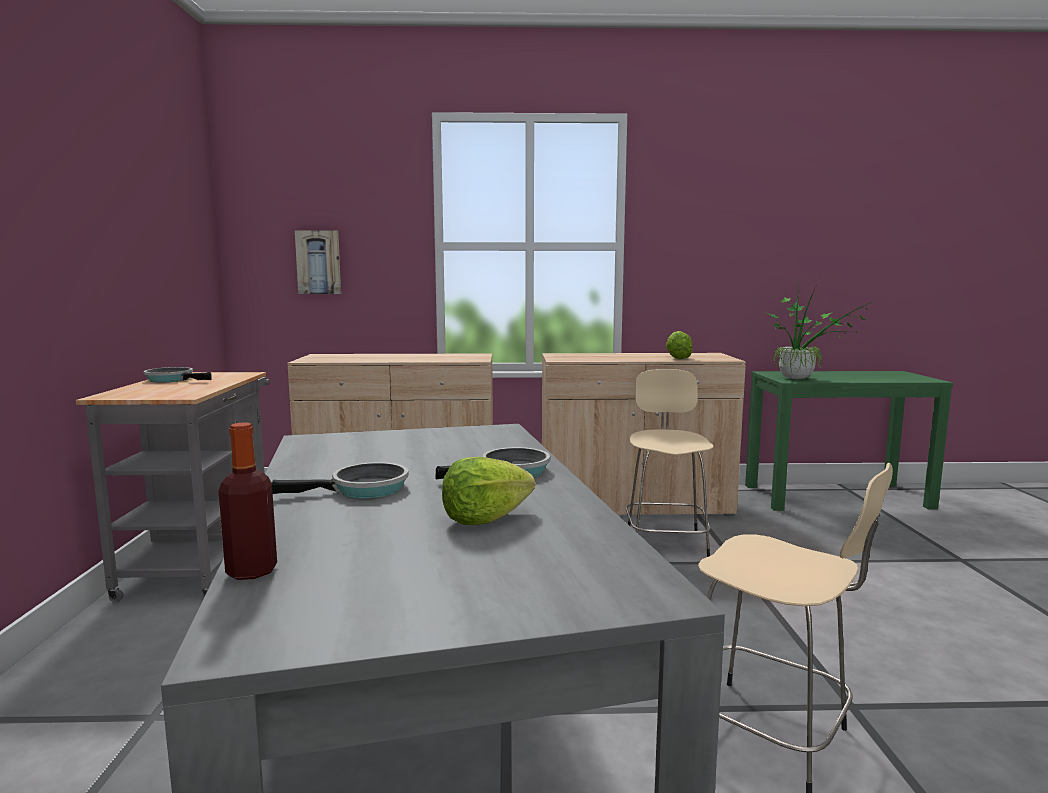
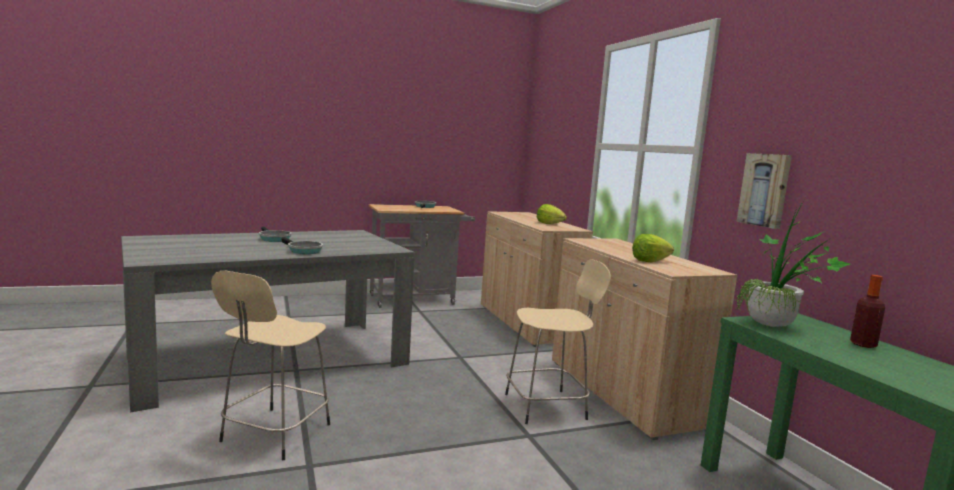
camera: 70 degrees right, 0 degrees up
bottle [218,423,277,580] -> bottle moved to [850,275,885,348]
picture [295,230,341,294] -> picture moved to [736,153,792,229]
lettuce [442,457,535,525] -> lettuce moved to [537,204,567,224]

